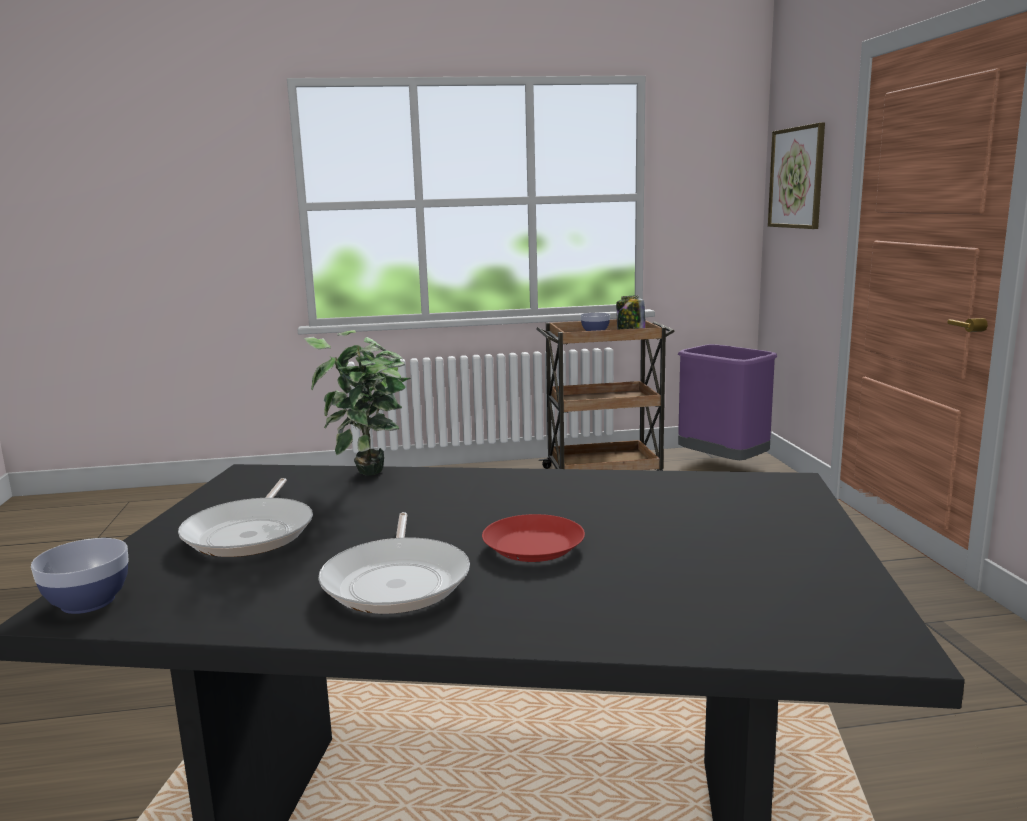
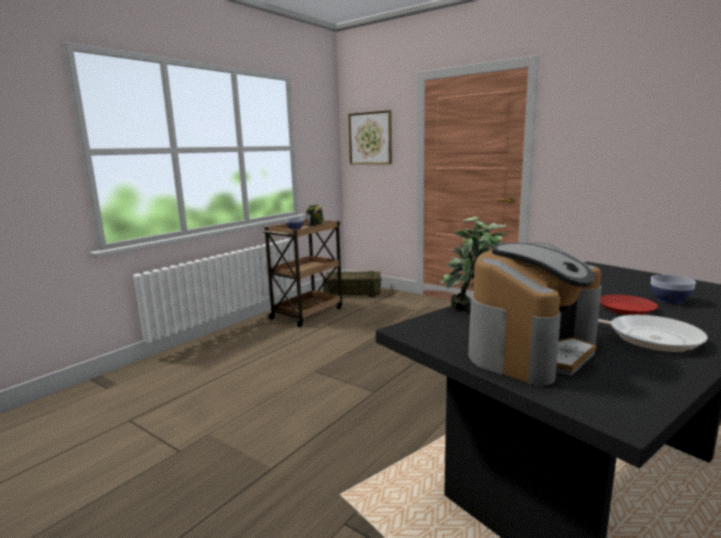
camera: 45 degrees left, 0 degrees up
bowl [31,538,129,614] -> bowl moved to [651,275,696,304]
frying pan [178,478,313,557] -> coffee machine [468,243,602,386]
purple trash can [678,344,777,460] -> crate [323,271,381,297]

